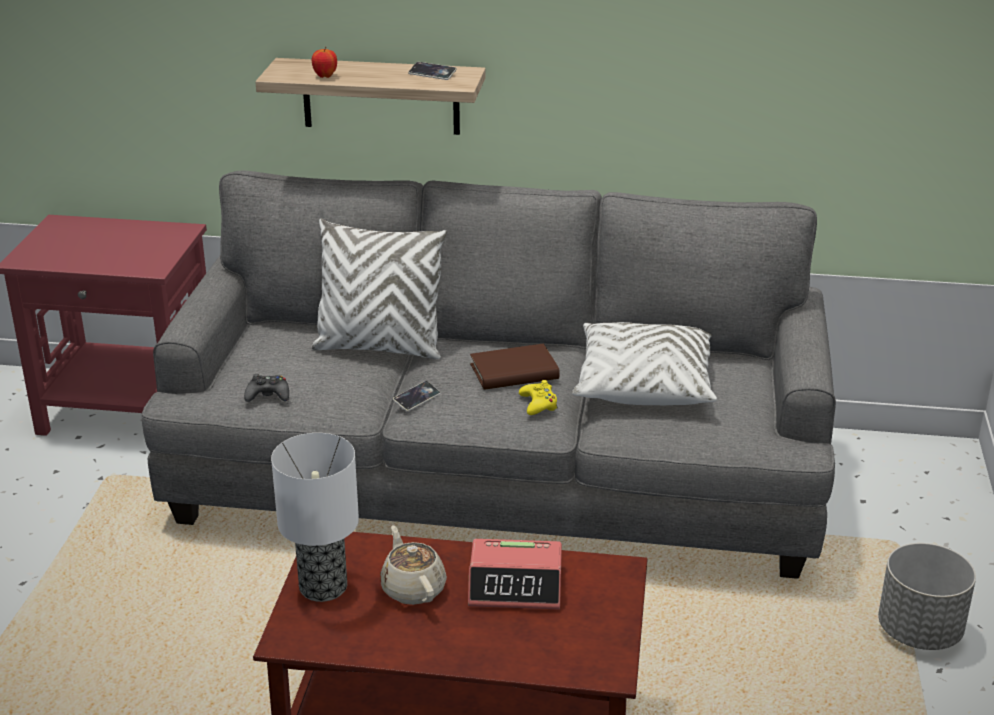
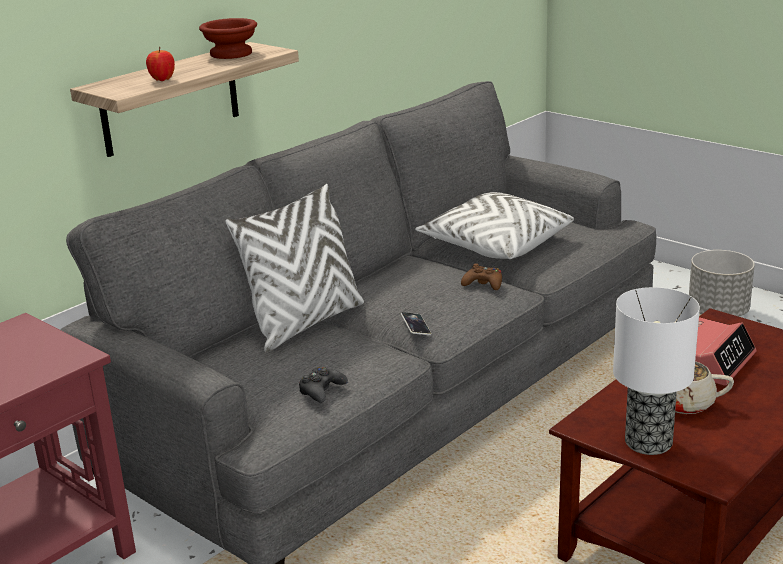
camera: 55 degrees left, 5 degrees down
phone [408,62,457,80] -> brown bowl [199,18,257,59]
brown book [470,344,560,390] -> none
yellow game controller [519,380,558,415] -> brown game controller [461,264,502,290]

